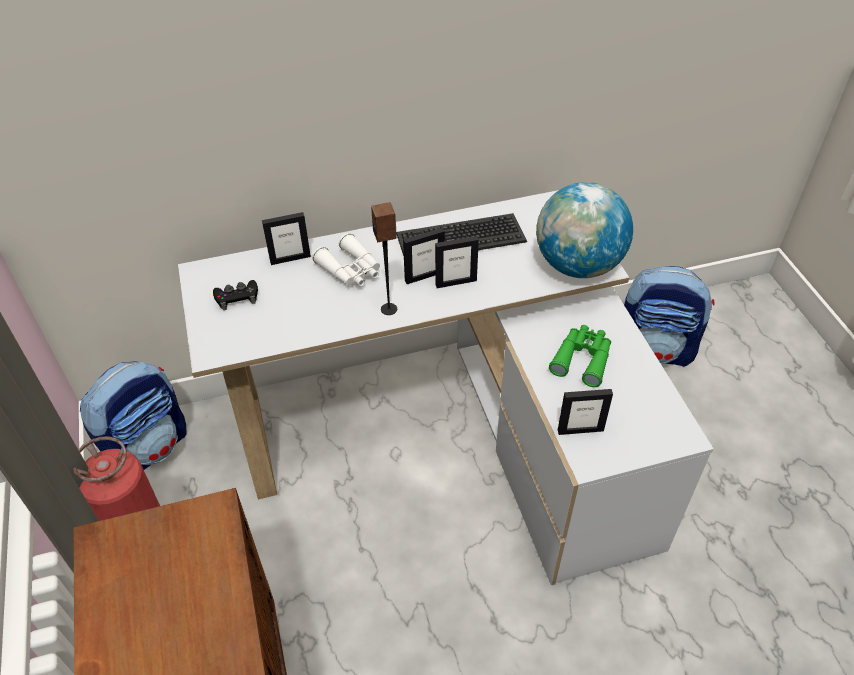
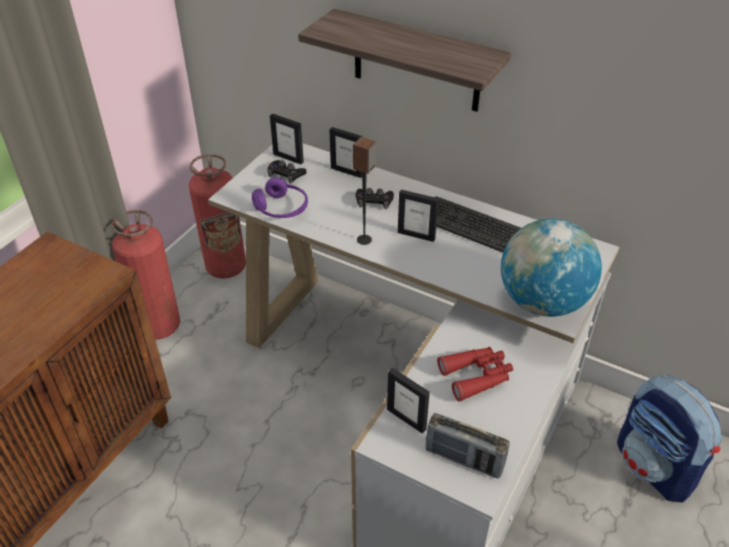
camera: 45 degrees right, 5 degrees down
backpack [80,361,186,470] -> fire extinguisher [189,154,246,279]
white binoculars [312,233,380,286] -> black game controller [356,188,394,209]
picture frame [435,236,479,288] -> picture frame moved to [270,113,304,164]
green binoculars [549,325,611,387] -> red binoculars [437,347,513,401]
none -> purple headphones [252,177,308,218]
none -> shelf [298,9,511,112]
none -> radio [426,413,510,478]

